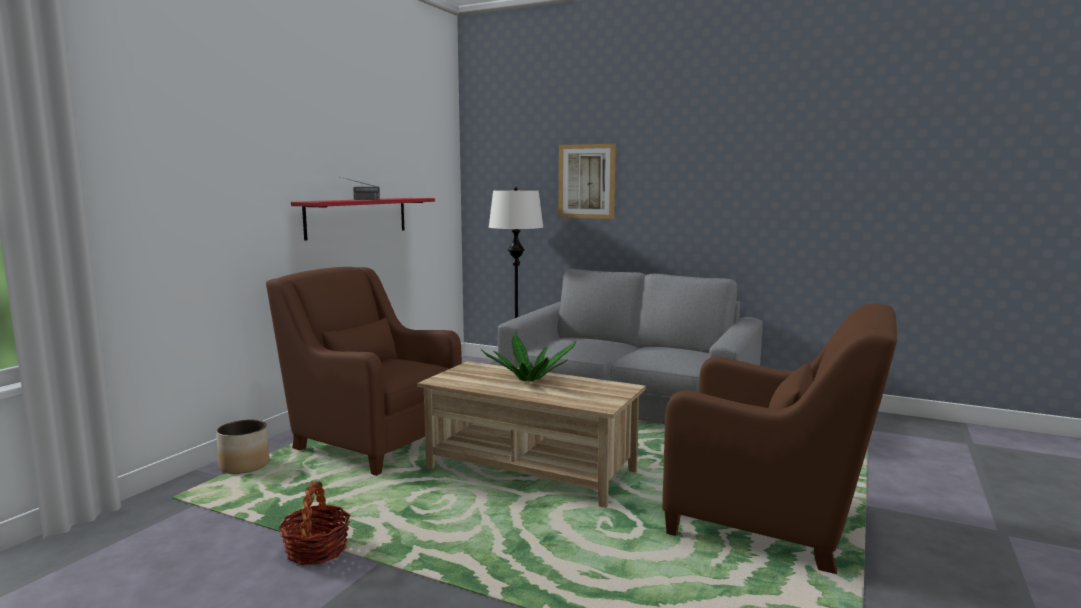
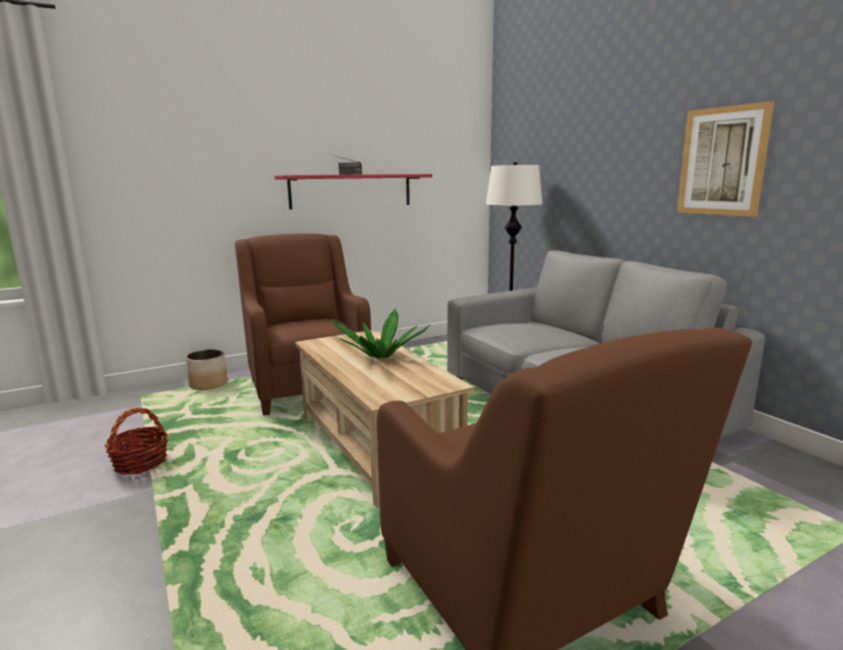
camera: 35 degrees right, 5 degrees up
picture [559,144,616,219] -> picture moved to [677,101,774,217]

